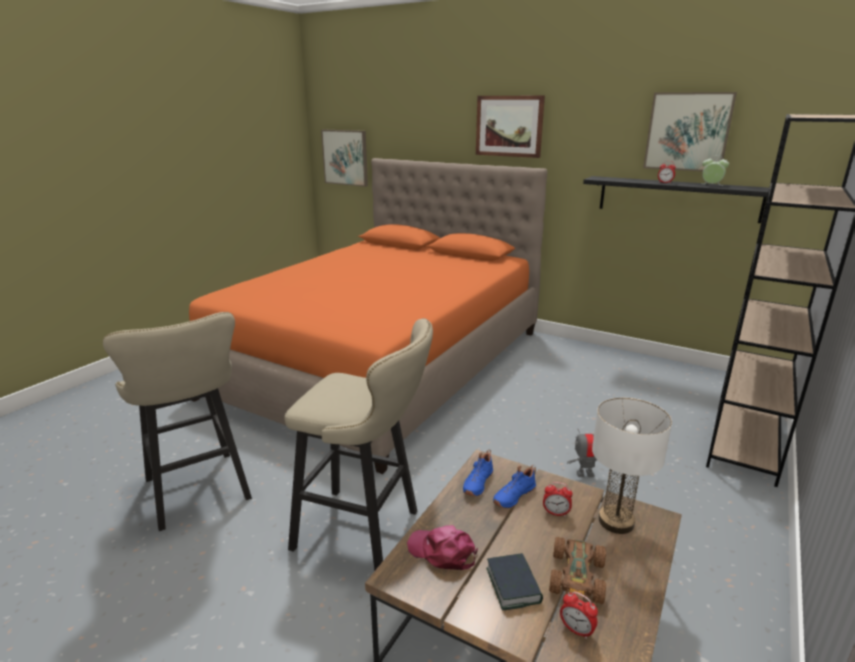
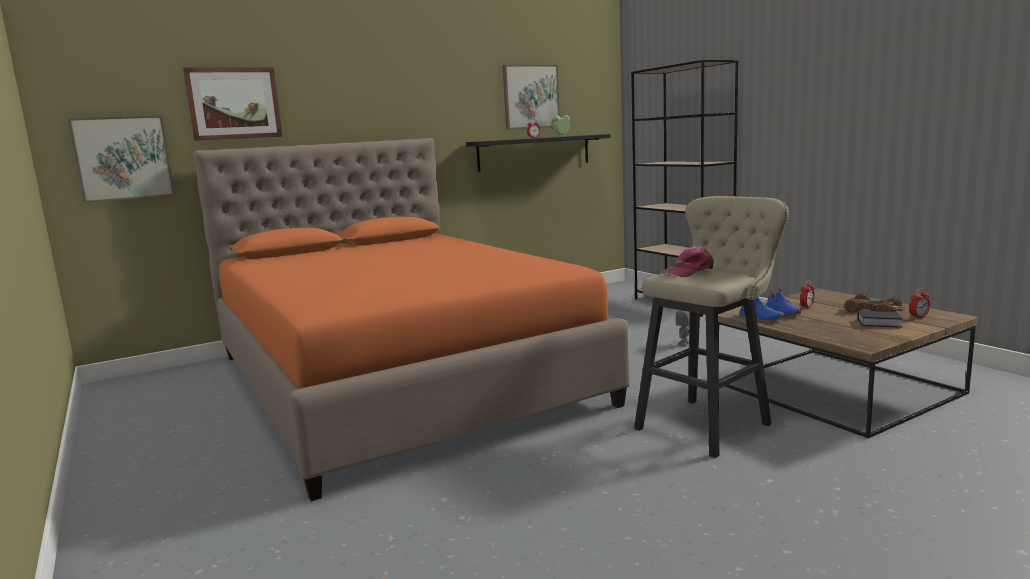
camera: 60 degrees left, 10 degrees down
beige stool [103,312,252,531] -> none
pink cap [407,525,478,570] -> pink cap moved to [663,245,714,277]
picture [476,96,545,158] -> picture moved to [183,67,282,141]
table lamp [592,398,672,534] -> none

